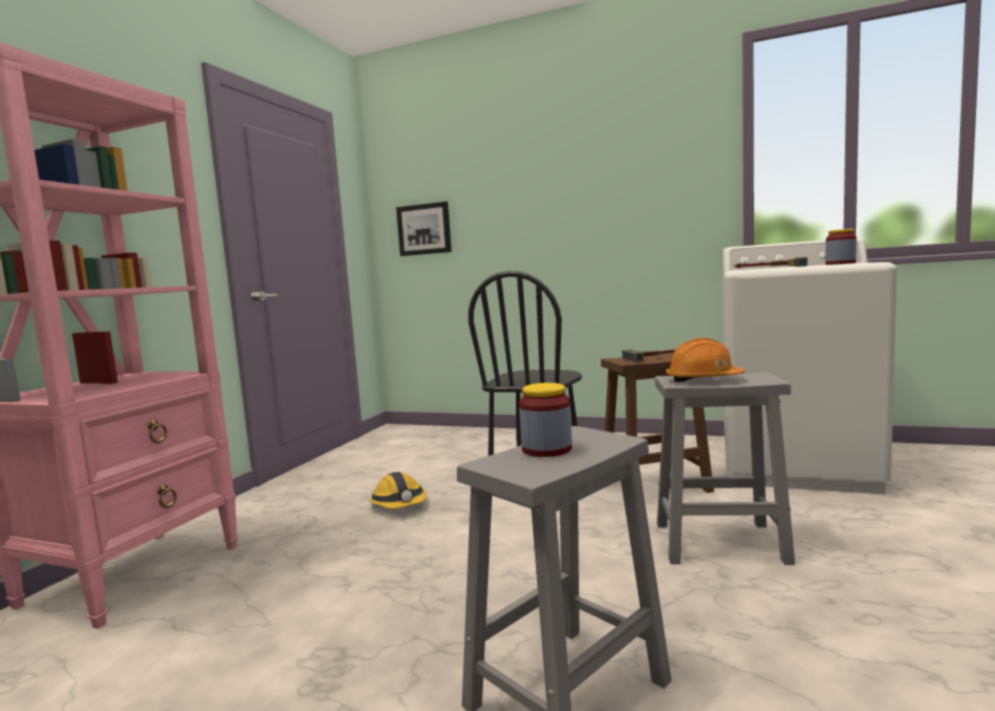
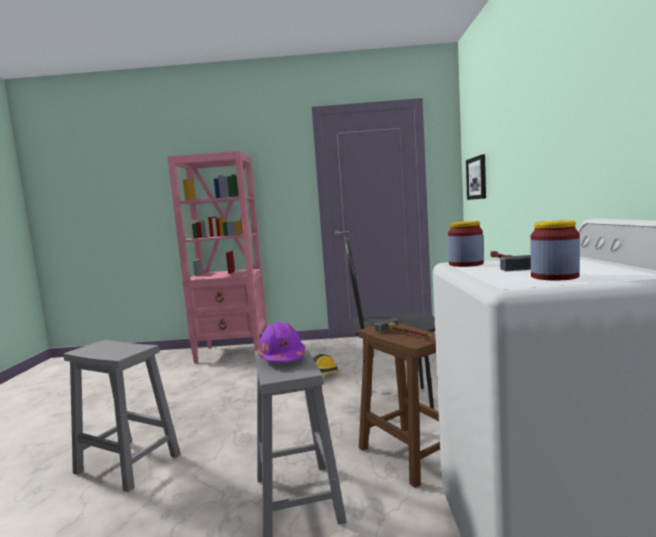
camera: 70 degrees right, 0 degrees up
jar [519,383,572,457] -> jar moved to [448,221,484,267]
orange hard hat [666,338,745,382] -> purple hard hat [257,322,305,362]

